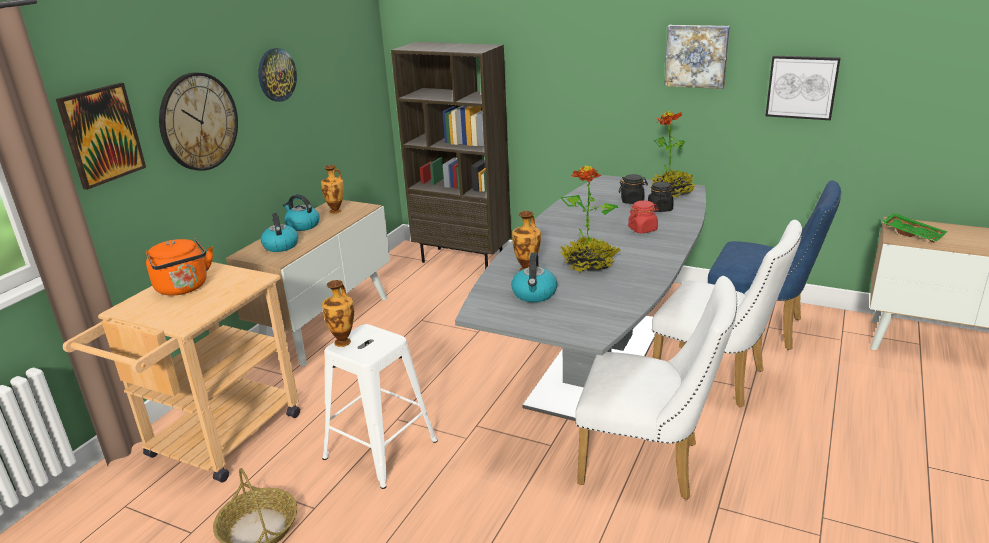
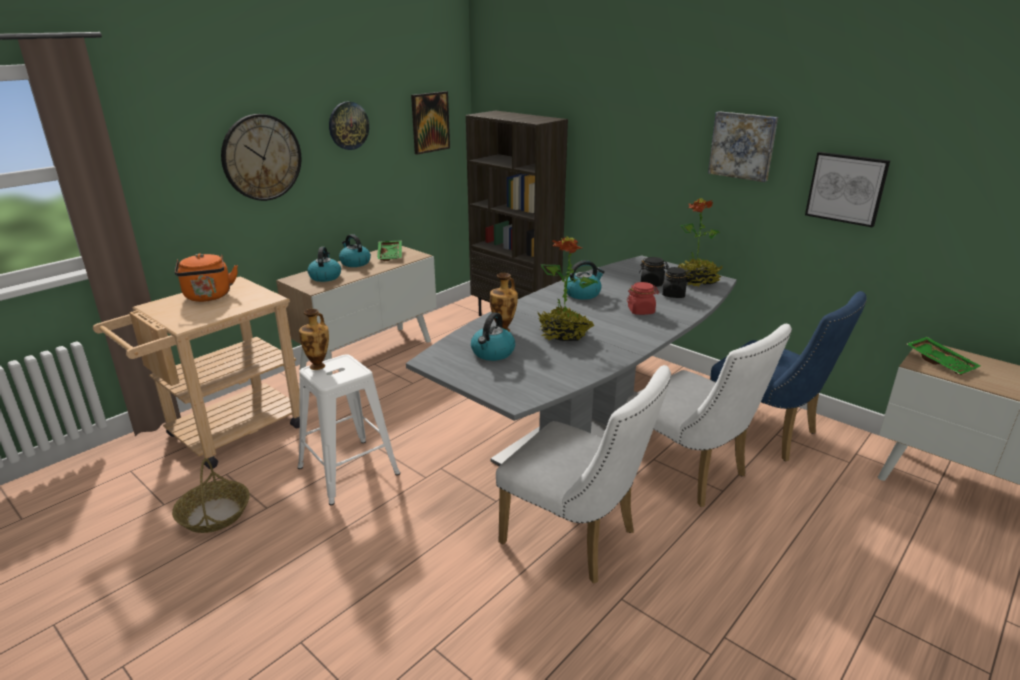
camera: 15 degrees right, 0 degrees up
picture [56,83,146,190] -> picture moved to [411,91,450,155]
vase [321,165,344,214] -> green tray [377,240,402,261]
none -> kettle [566,260,605,300]

